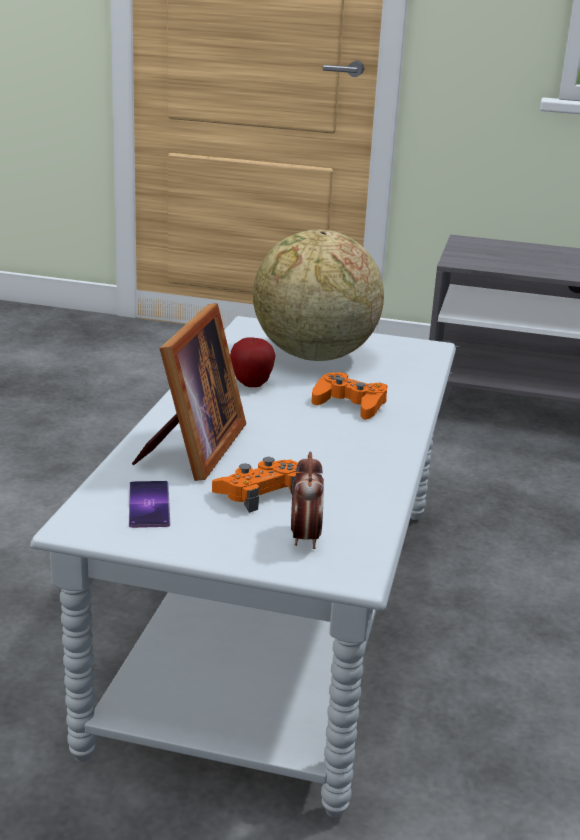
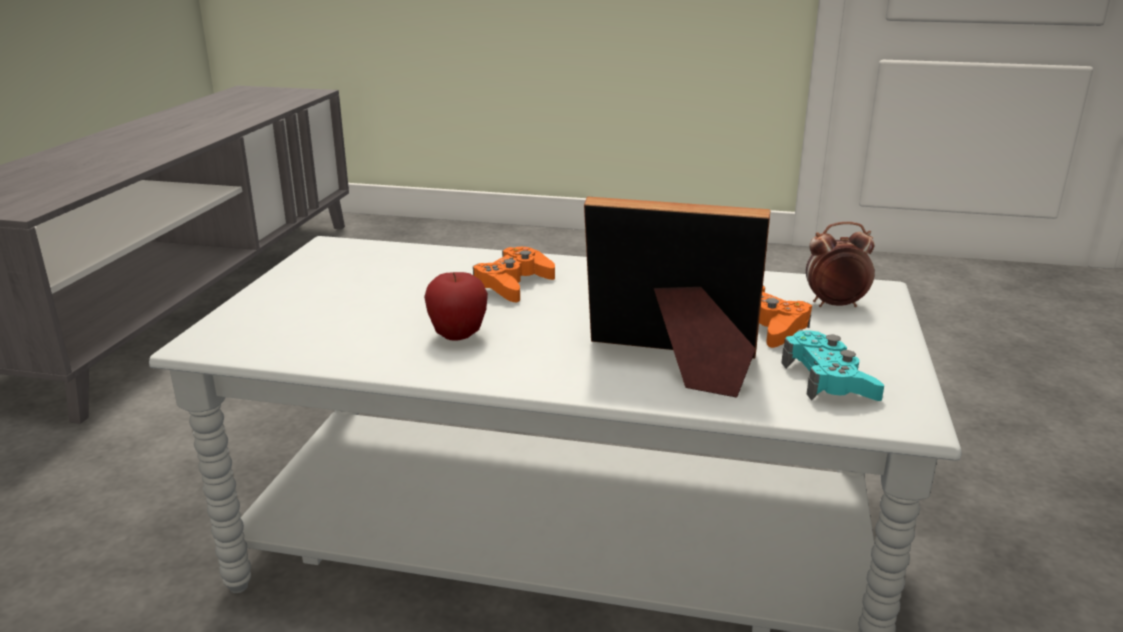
camera: 90 degrees left, 0 degrees up
phone [129,481,170,528] -> turquoise game controller [781,330,884,401]
globe [253,229,384,361] -> none

